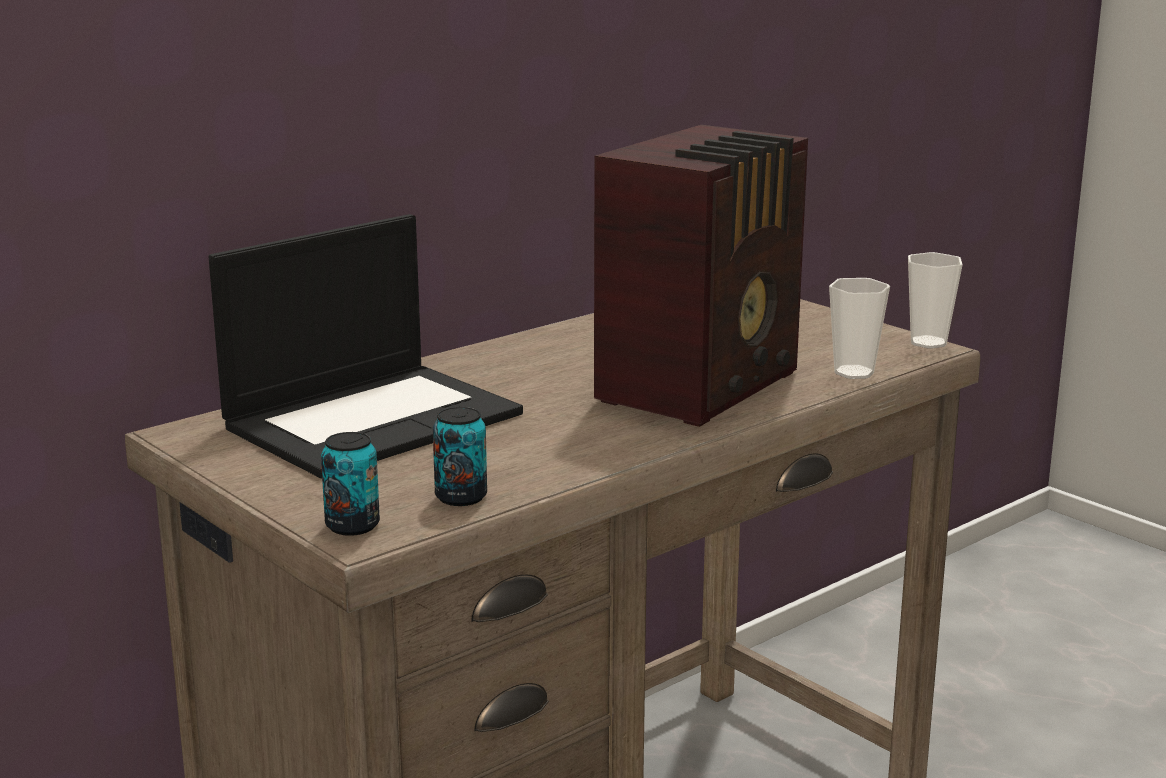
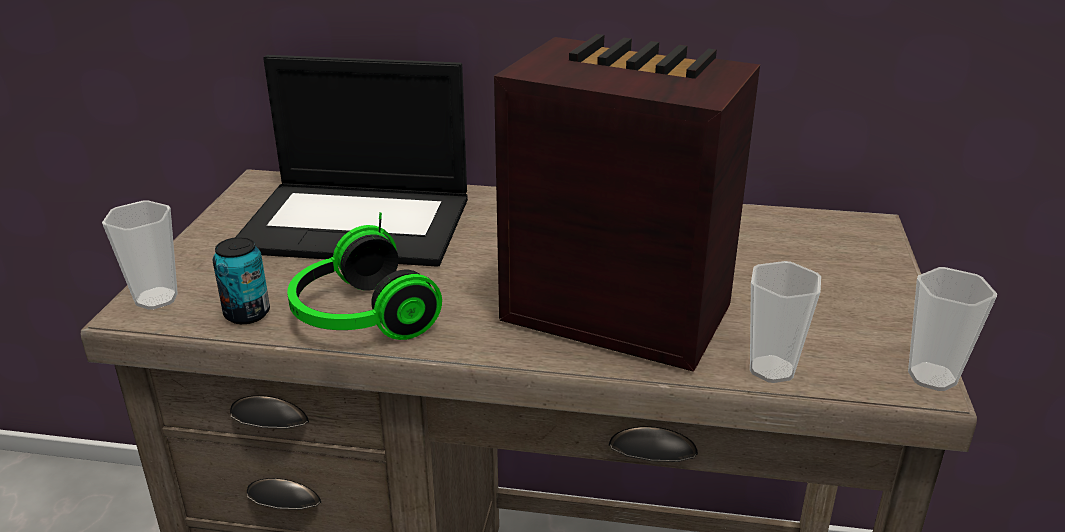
camera: 50 degrees right, 10 degrees up
can [321,432,380,536] -> cup [102,200,178,310]
radio [594,125,809,427] -> radio turned 150 degrees counterclockwise [494,34,760,372]
none -> headphones [287,212,442,340]

